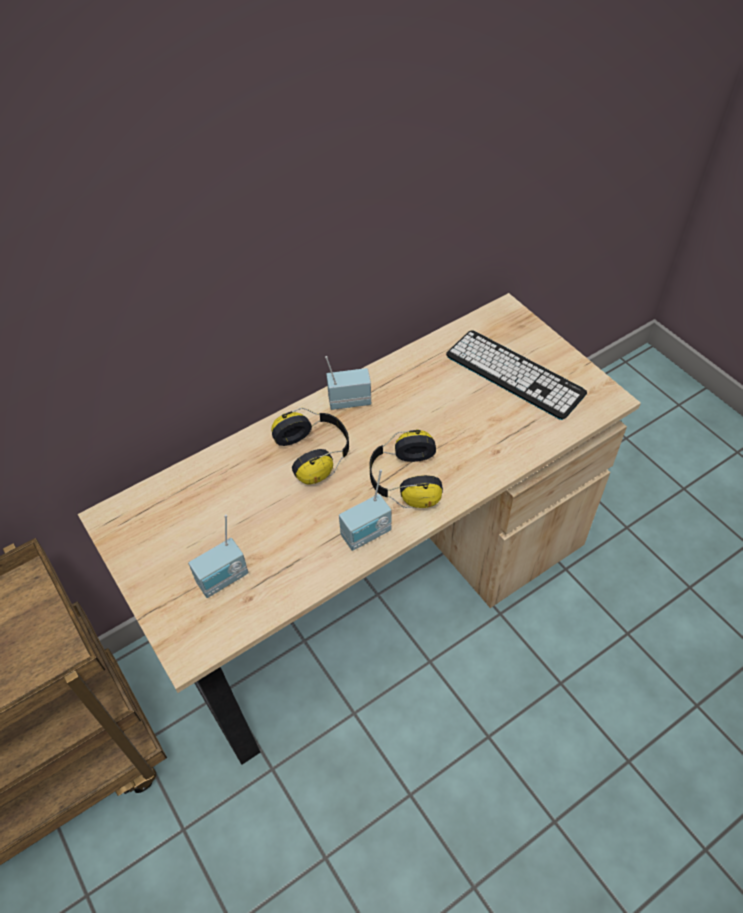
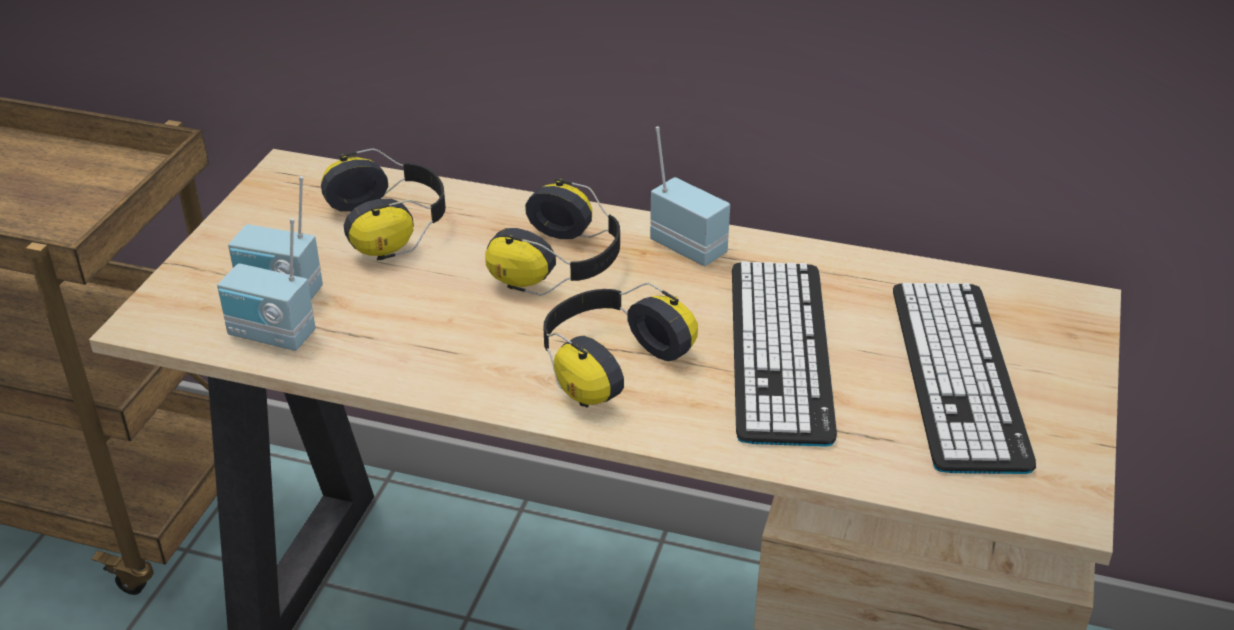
camera: 50 degrees right, 15 degrees down
radio [339,470,391,551] -> radio moved to [217,218,316,351]
none -> headphones [321,148,446,261]
none -> keyboard [732,262,837,447]

